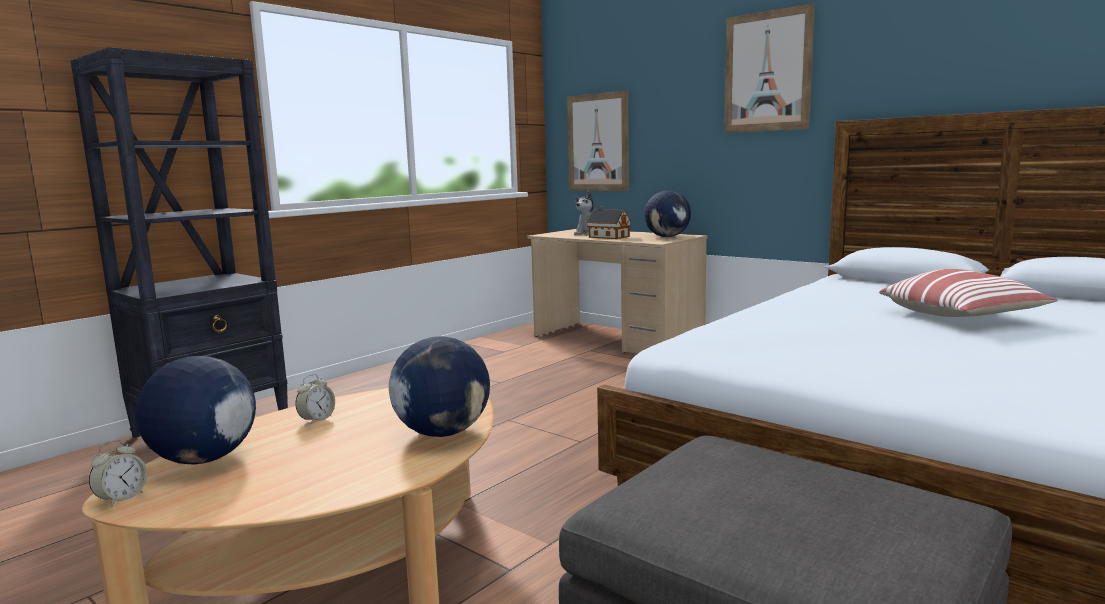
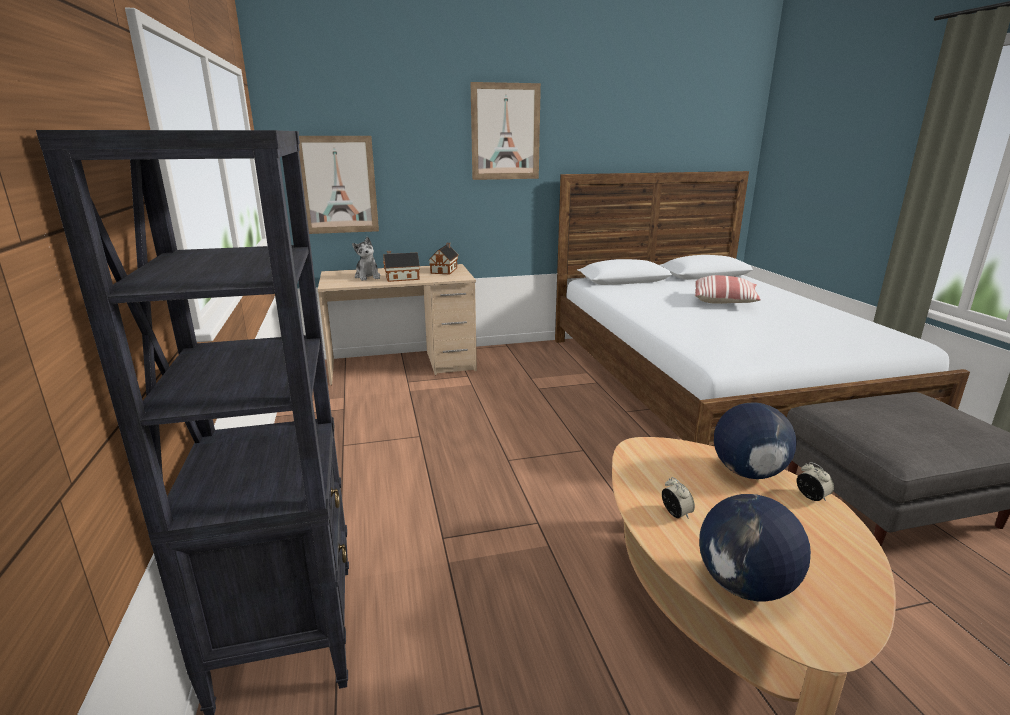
camera: 55 degrees left, 10 degrees up
alarm clock [89,440,147,507] -> alarm clock moved to [797,462,834,501]
globe [644,190,691,237] -> toy house [428,243,459,275]

